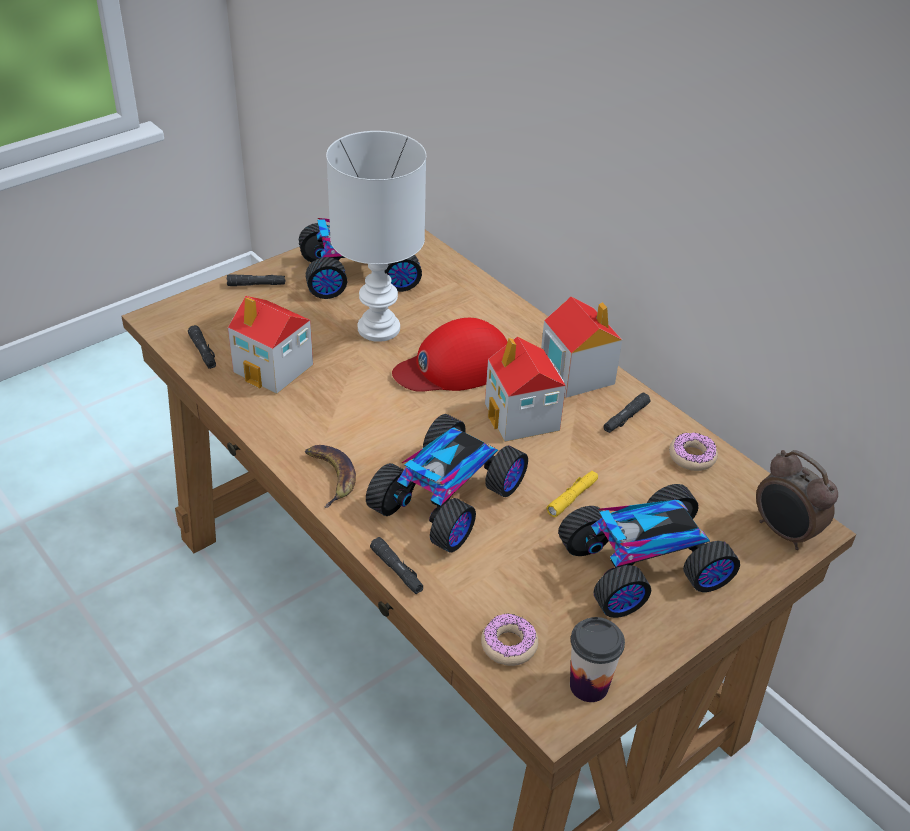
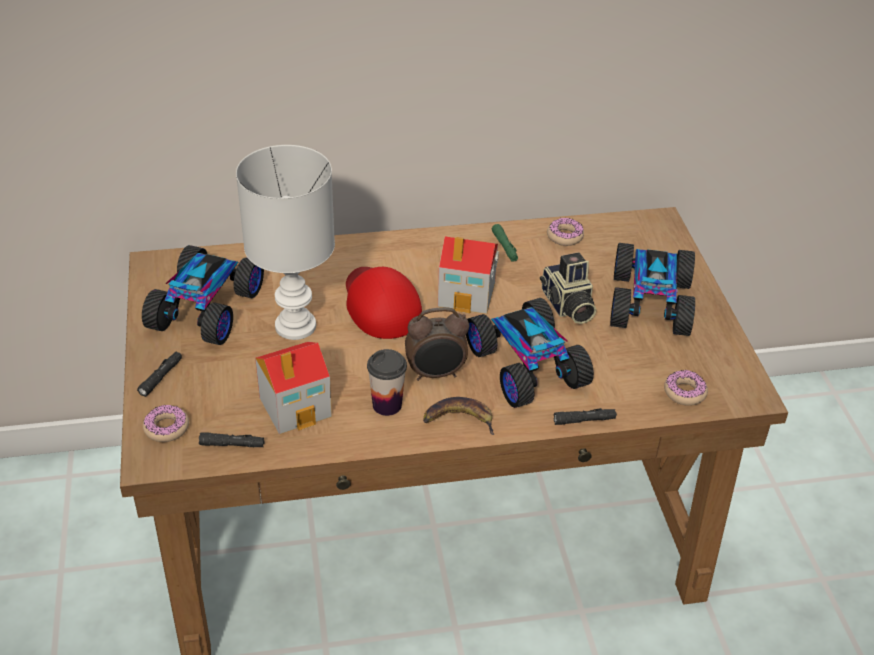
camera: 60 degrees left, 0 degrees up
red cap [392,318,507,392] -> red cap turned 150 degrees clockwise [346,267,422,339]
toy house [541,296,622,398] -> none
yellow flashlight [546,471,598,517] -> camera [540,252,596,324]
cup [570,617,625,702] -> cup moved to [367,349,407,416]
black flashlight [603,393,651,433] -> green flashlight [492,224,518,262]
alarm clock [756,450,838,550] -> alarm clock moved to [405,307,469,381]
none -> donut [143,405,189,442]

